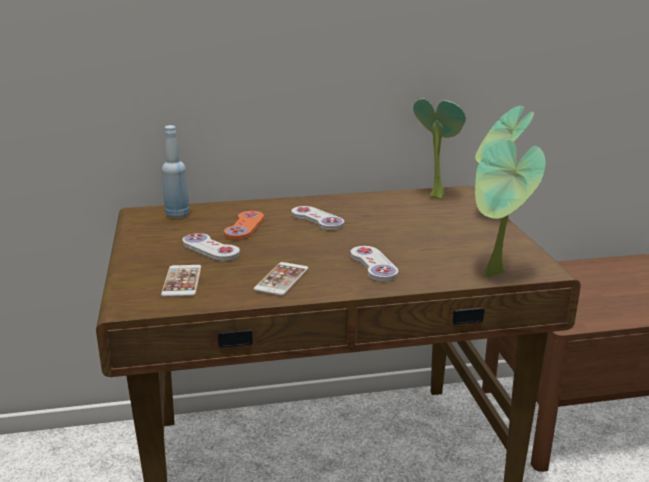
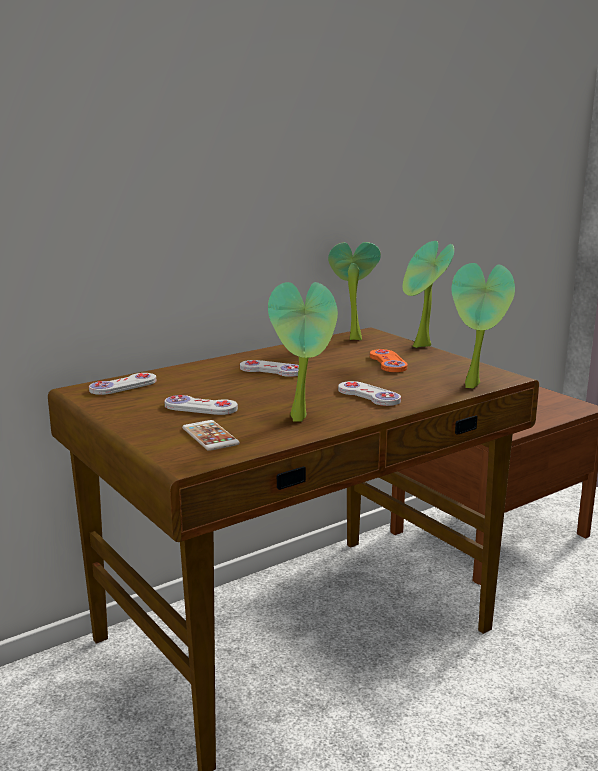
camera: 25 degrees left, 5 degrees down
blue bottle [162,125,190,218] -> white game controller [89,373,156,395]
orange game controller [224,211,264,240] -> orange game controller moved to [370,349,407,372]
phone [253,262,309,296] -> potted plant [268,282,338,422]

